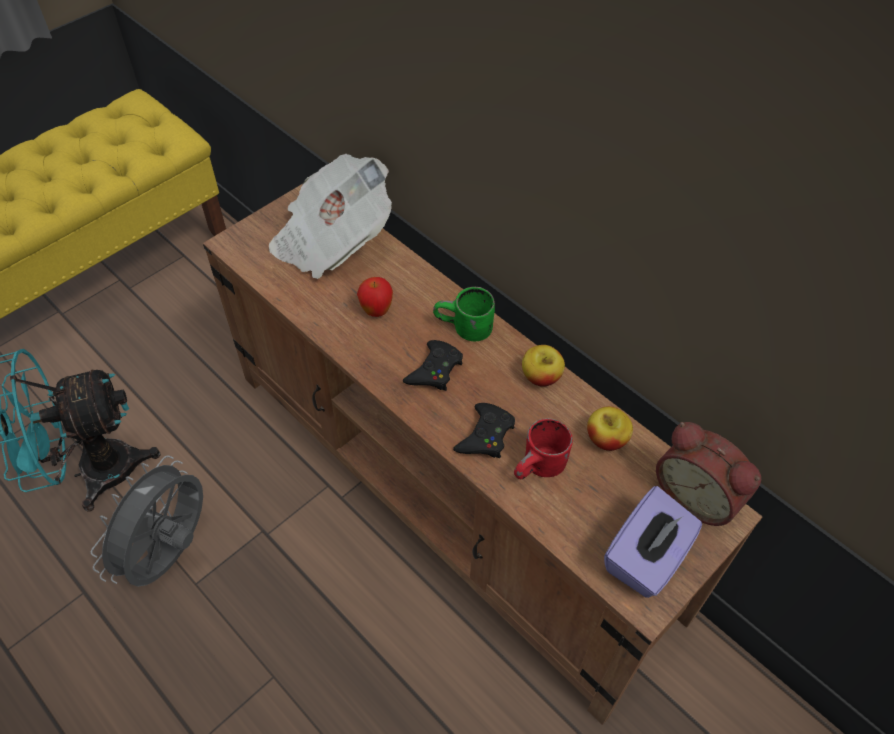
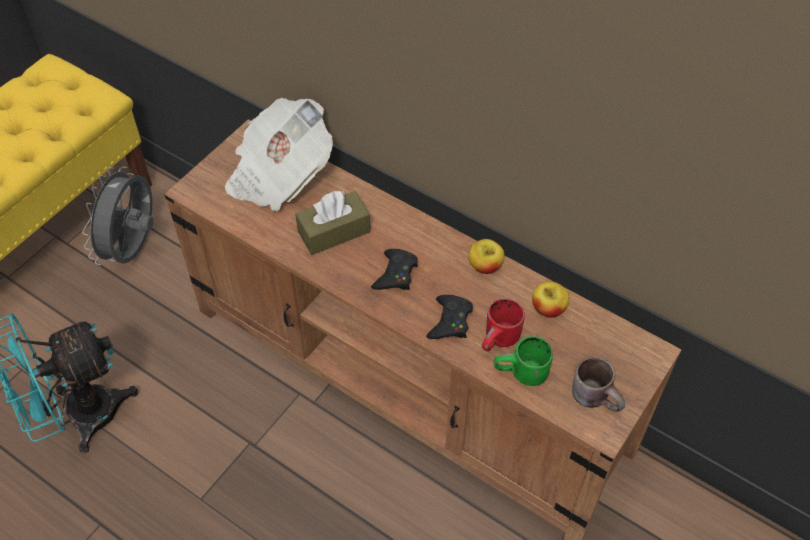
camera: 10 degrees left, 0 degrees up
grey fan [90,456,203,587] -> grey fan moved to [82,167,153,265]
apple [357,277,393,317] -> brown tissue box [295,190,371,255]
green mug [433,287,495,341] -> green mug moved to [493,335,553,386]
purple tissue box [604,486,702,598] -> brown mug [572,357,625,412]
alarm clock [656,422,761,526] -> none

